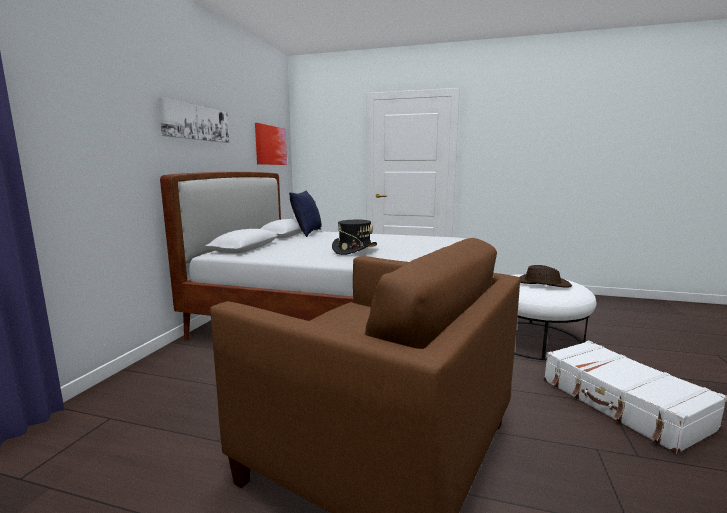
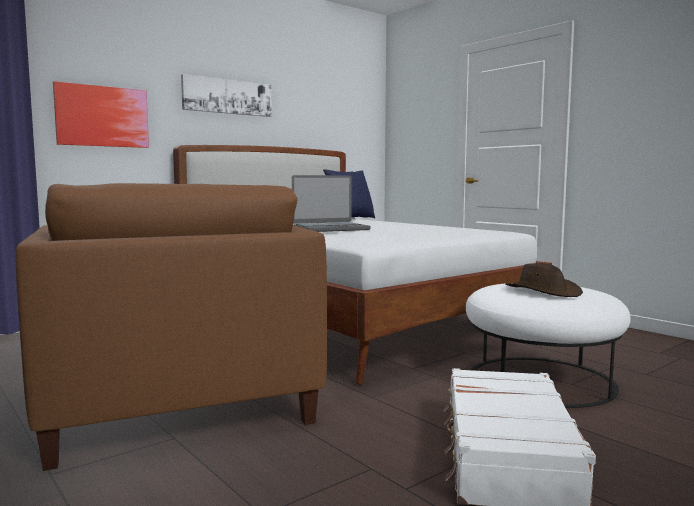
camera: 35 degrees right, 5 degrees down
picture [255,123,287,165] -> picture moved to [53,81,149,148]
black hat [332,220,377,255] -> laptop [292,175,371,232]

